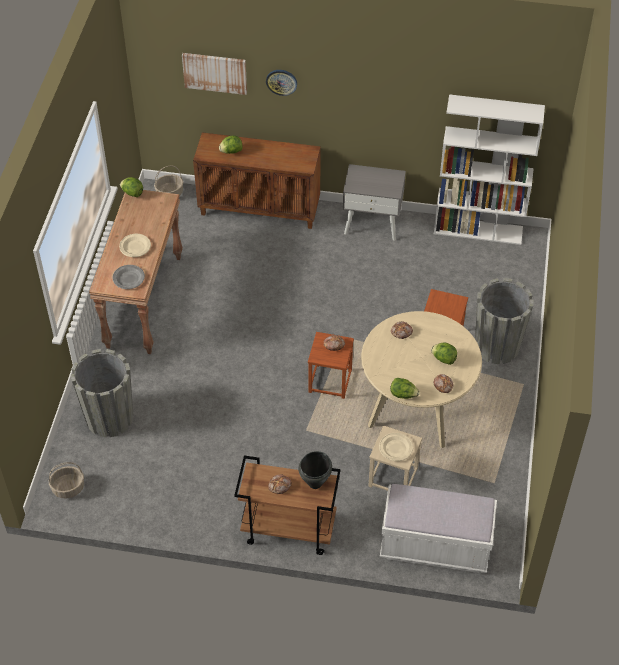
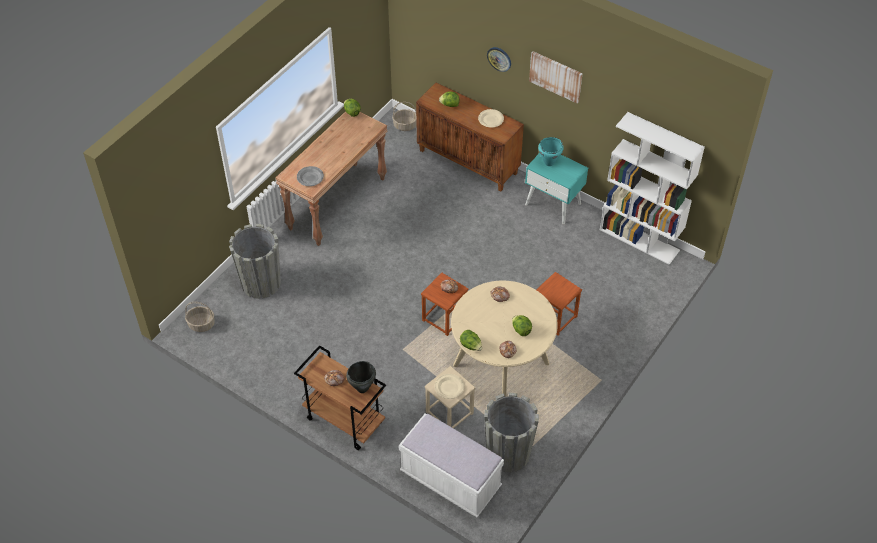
camera: 25 degrees right, 0 degrees up
beige plate [119,234,151,257] -> beige plate moved to [478,109,504,128]
picture [182,53,247,95] -> picture moved to [529,51,583,104]
grey nightstand [343,164,406,241] -> turquoise nightstand [525,153,588,224]
grey planter [475,278,534,364] -> grey planter moved to [484,393,539,472]
none -> turquoise cooking pot [538,137,564,166]

